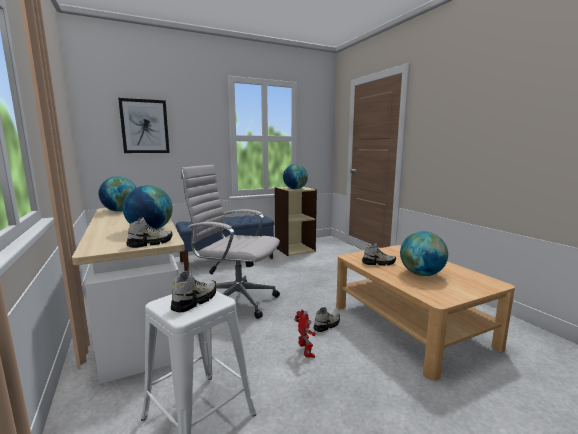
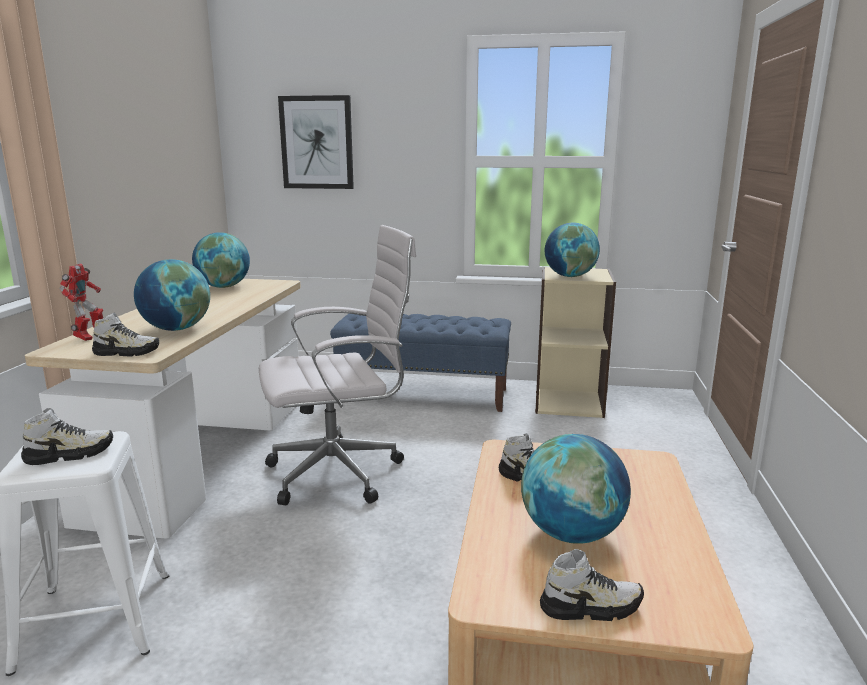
camera: 35 degrees right, 5 degrees up
white office chair [180,165,280,319] -> white office chair turned 105 degrees clockwise [259,225,416,505]
toy robot [294,309,316,358] -> toy robot moved to [59,263,103,341]
shoe [314,307,340,332] -> shoe moved to [540,549,644,621]

